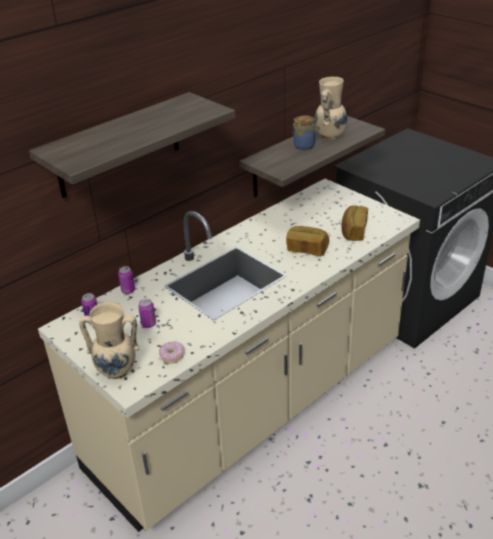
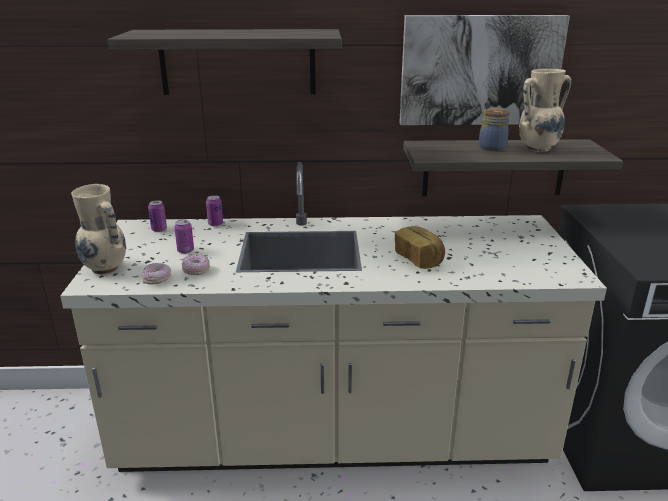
camera: 40 degrees right, 10 degrees down
bread [341,205,368,241] -> none
none -> donut [181,255,210,275]
none -> picture [399,15,570,125]

